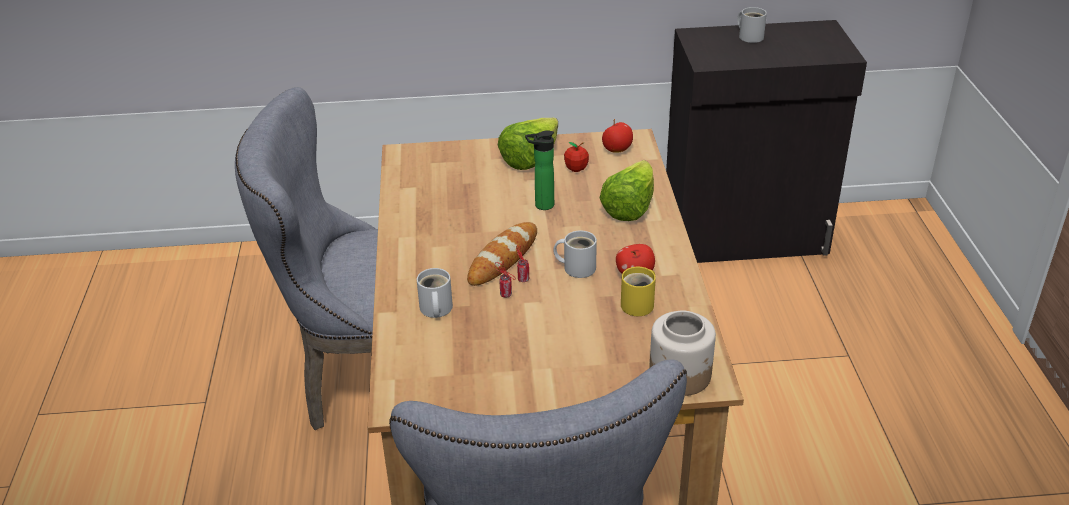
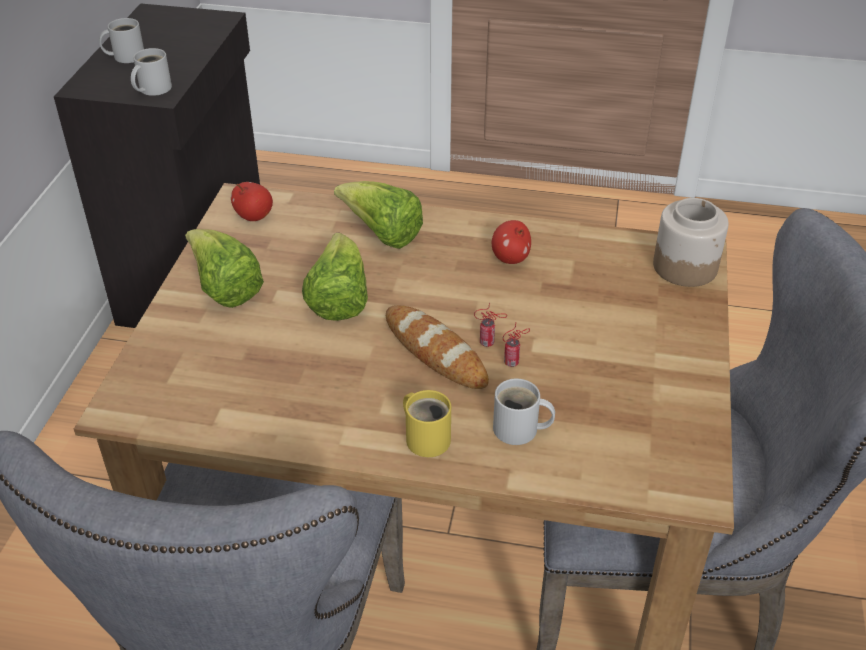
camera: 75 degrees left, 5 degrees up
bottle [525,130,554,210] -> lettuce [302,233,368,321]
white mug [553,231,597,278] -> white mug moved to [131,48,172,96]
apple [564,142,589,172] -> none
yellow mug [621,267,656,316] -> yellow mug moved to [403,390,451,457]

